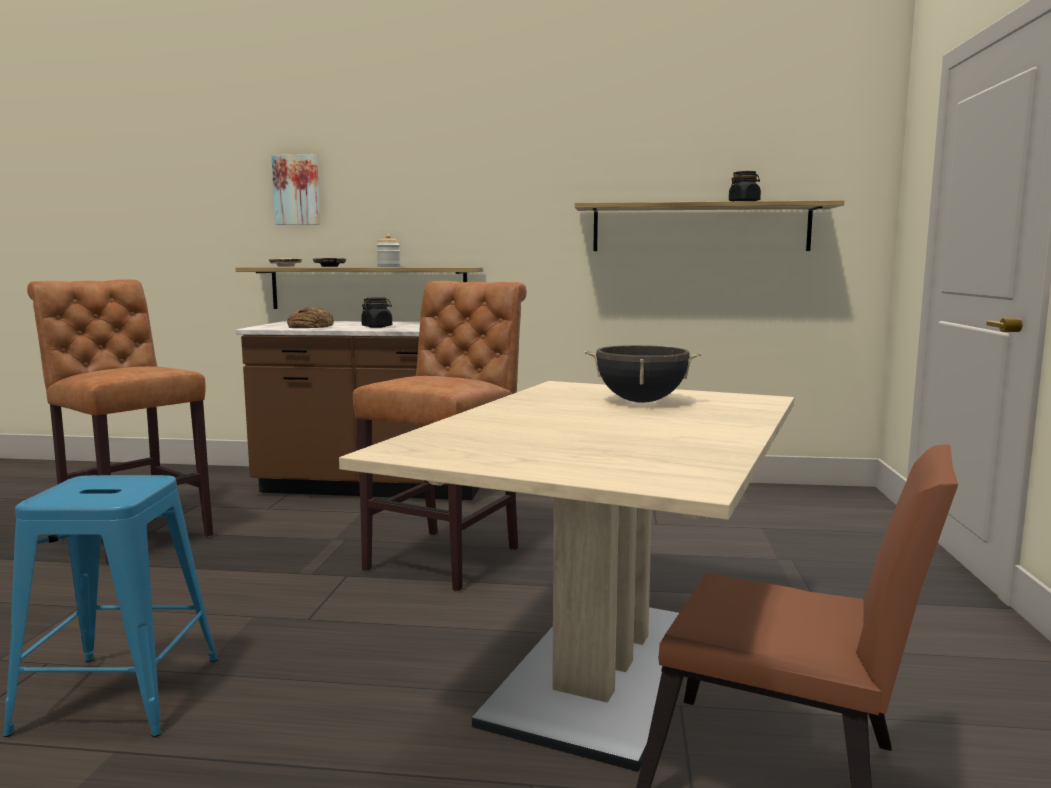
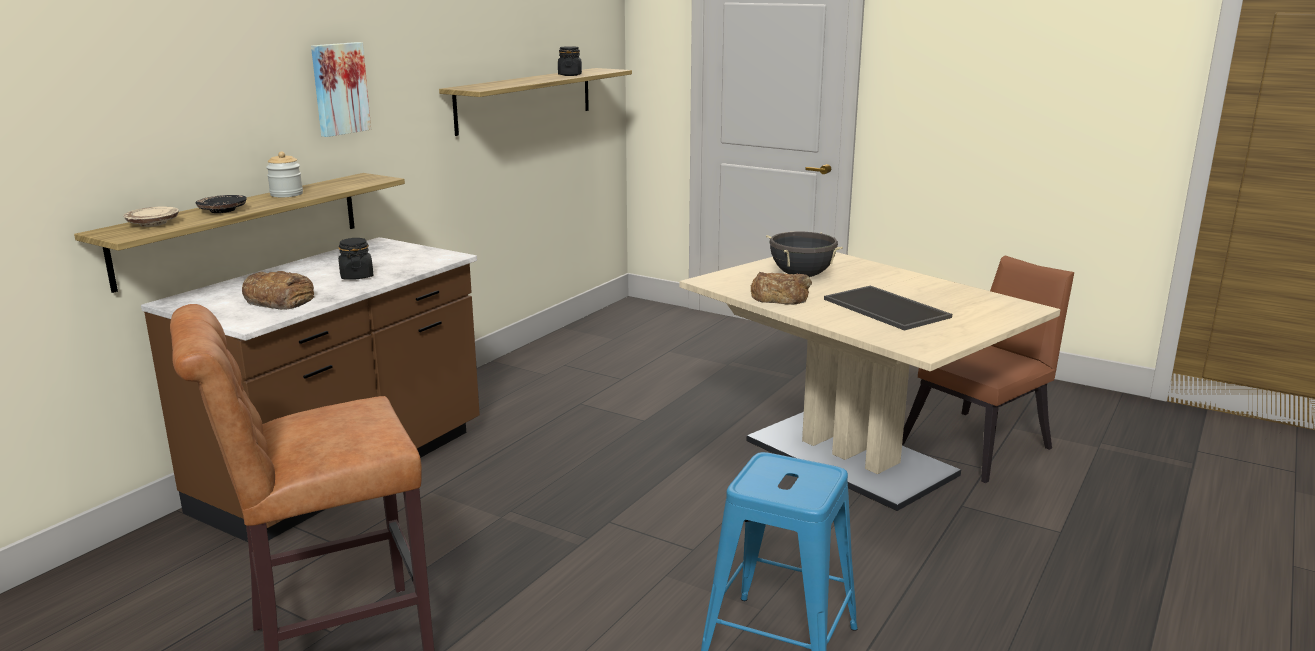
camera: 65 degrees left, 10 degrees up
picture [272,154,320,225] -> picture moved to [311,42,371,137]
brown stool [353,281,527,591] -> none
none -> bread [750,272,812,305]
none -> tray [824,285,952,331]

